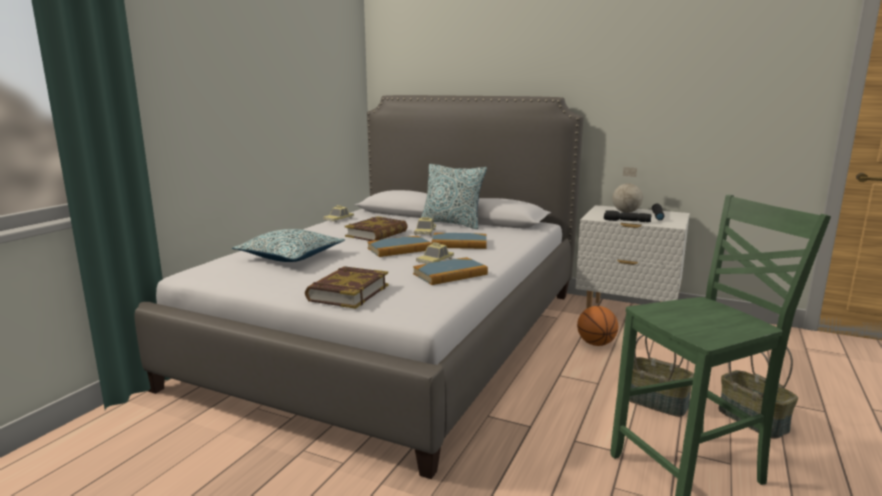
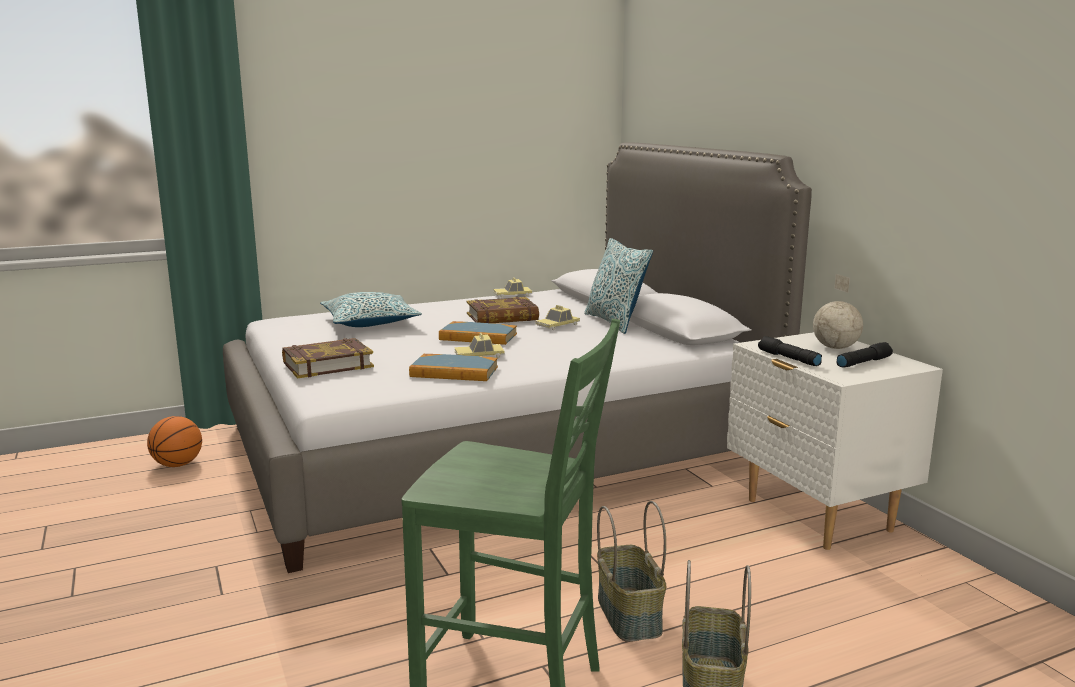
camera: 40 degrees right, 0 degrees up
book [432,233,487,249] -> none
basketball [577,306,618,346] -> basketball moved to [147,416,202,467]

